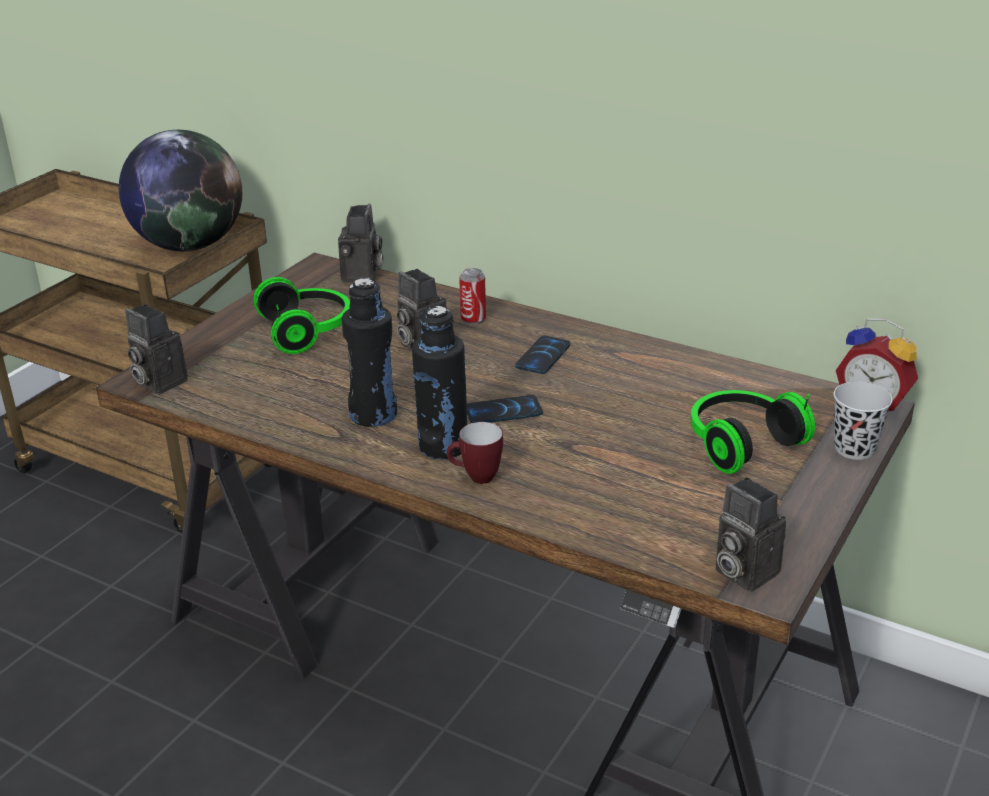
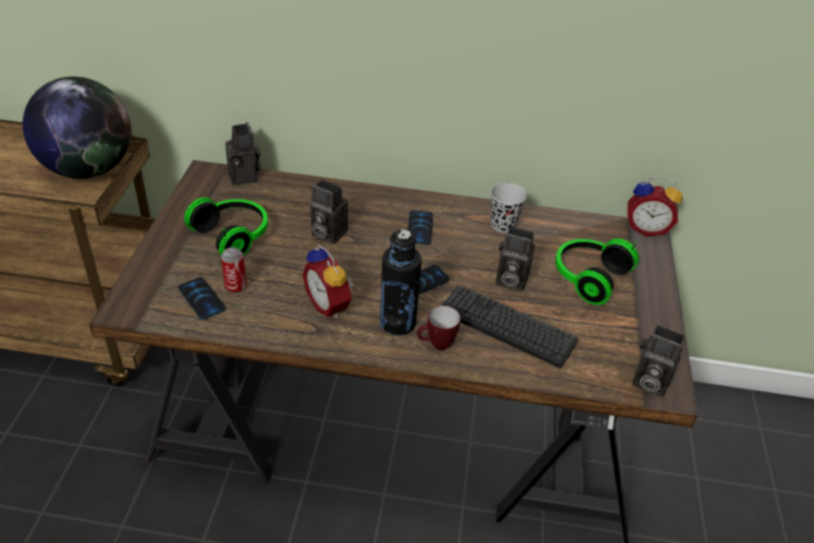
camera: 25 degrees left, 10 degrees up
camera [125,304,188,395] -> camera moved to [496,226,535,291]
black bottle [342,278,397,427] -> alarm clock [302,244,354,318]
can [459,268,486,325] -> can moved to [221,247,247,293]
black cup [834,382,893,460] -> black cup moved to [490,183,527,233]
none -> phone [178,277,226,320]
none -> keyboard [441,285,578,368]

